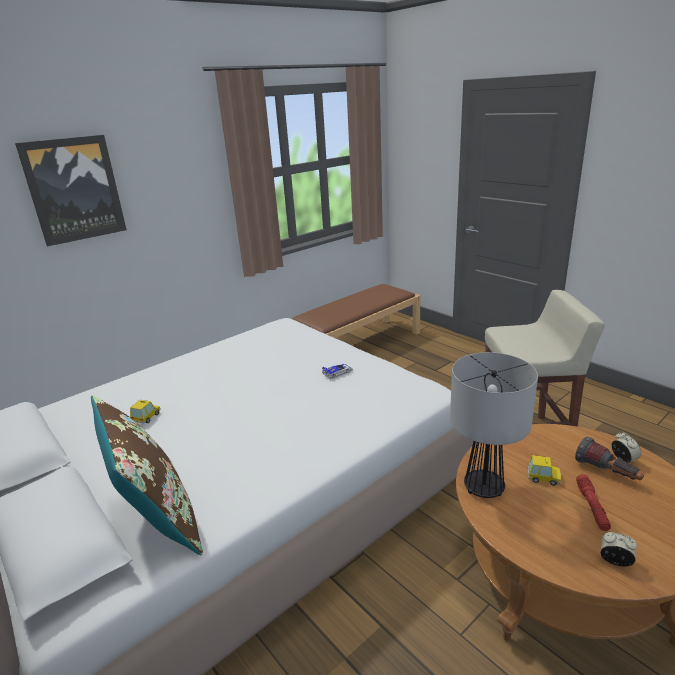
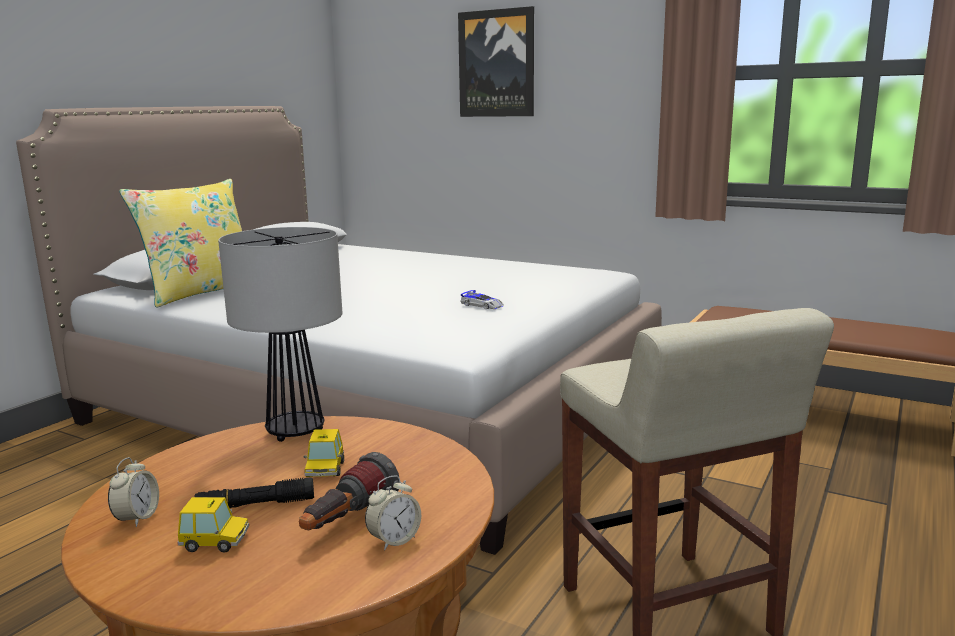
camera: 70 degrees right, 10 degrees down
brown pillow [91,395,203,555] -> yellow pillow [119,179,242,308]
toy car [130,400,161,424] -> toy car moved to [177,497,249,553]
red flashlight [576,474,611,531] -> black flashlight [195,477,314,508]

